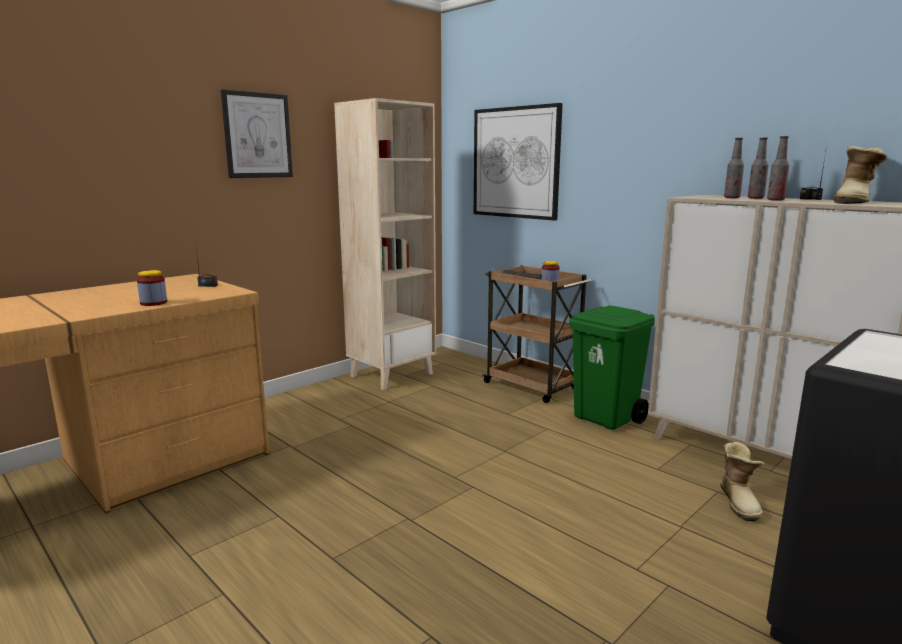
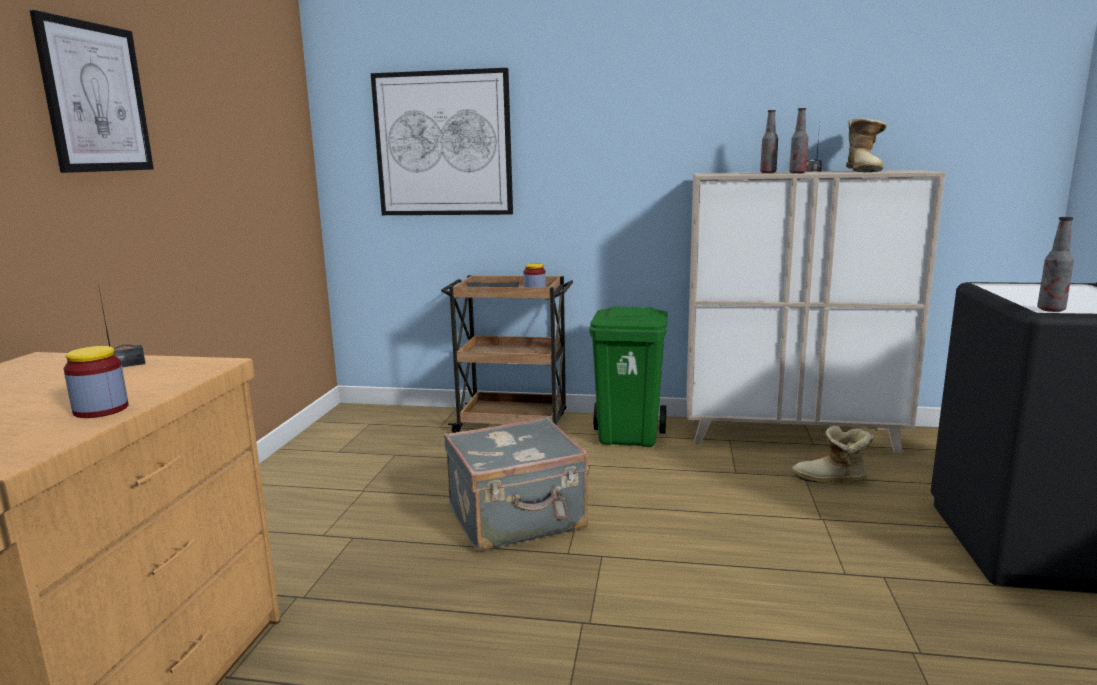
camera: 35 degrees left, 0 degrees up
beige bookcase [334,98,436,390] -> none
boot [720,442,765,521] -> boot turned 135 degrees clockwise [792,426,874,483]
bottle [724,138,744,198] -> bottle moved to [1037,217,1074,312]
none -> grey suitcase [444,416,589,552]

